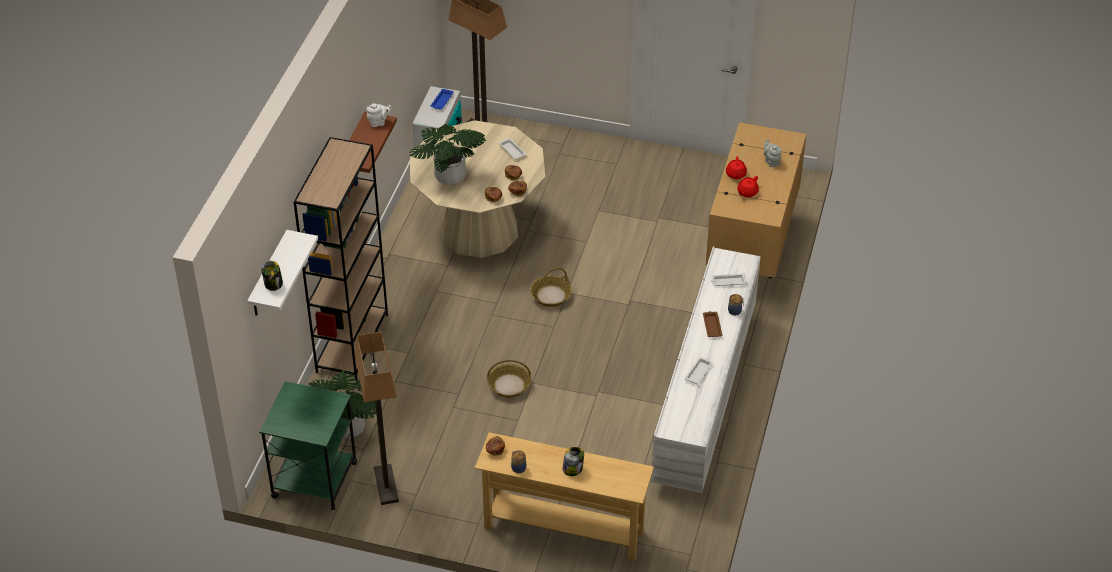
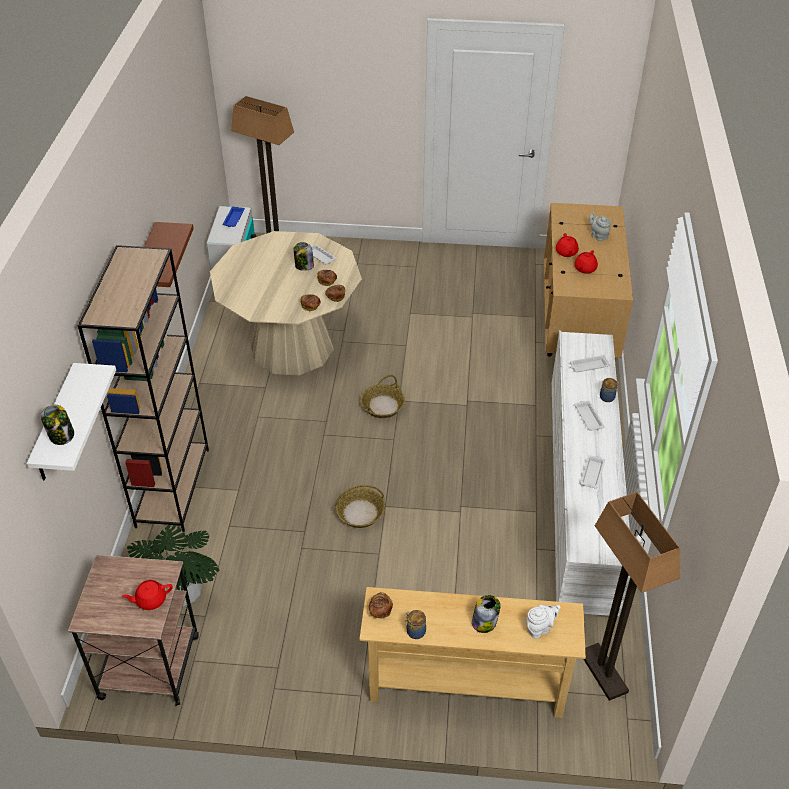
camera: 10 degrees left, 0 degrees up
green cart [259,381,357,510] -> brown cart [68,555,199,706]
floor lamp [355,332,399,505] -> floor lamp moved to [583,492,680,701]
white teapot [367,103,392,127] -> white teapot moved to [526,605,560,639]
potted plant [410,124,486,185] -> none
brown tray [703,311,722,337] -> white tray [574,401,605,431]
none -> red teapot [122,580,173,610]
none -> jar [294,242,314,271]

